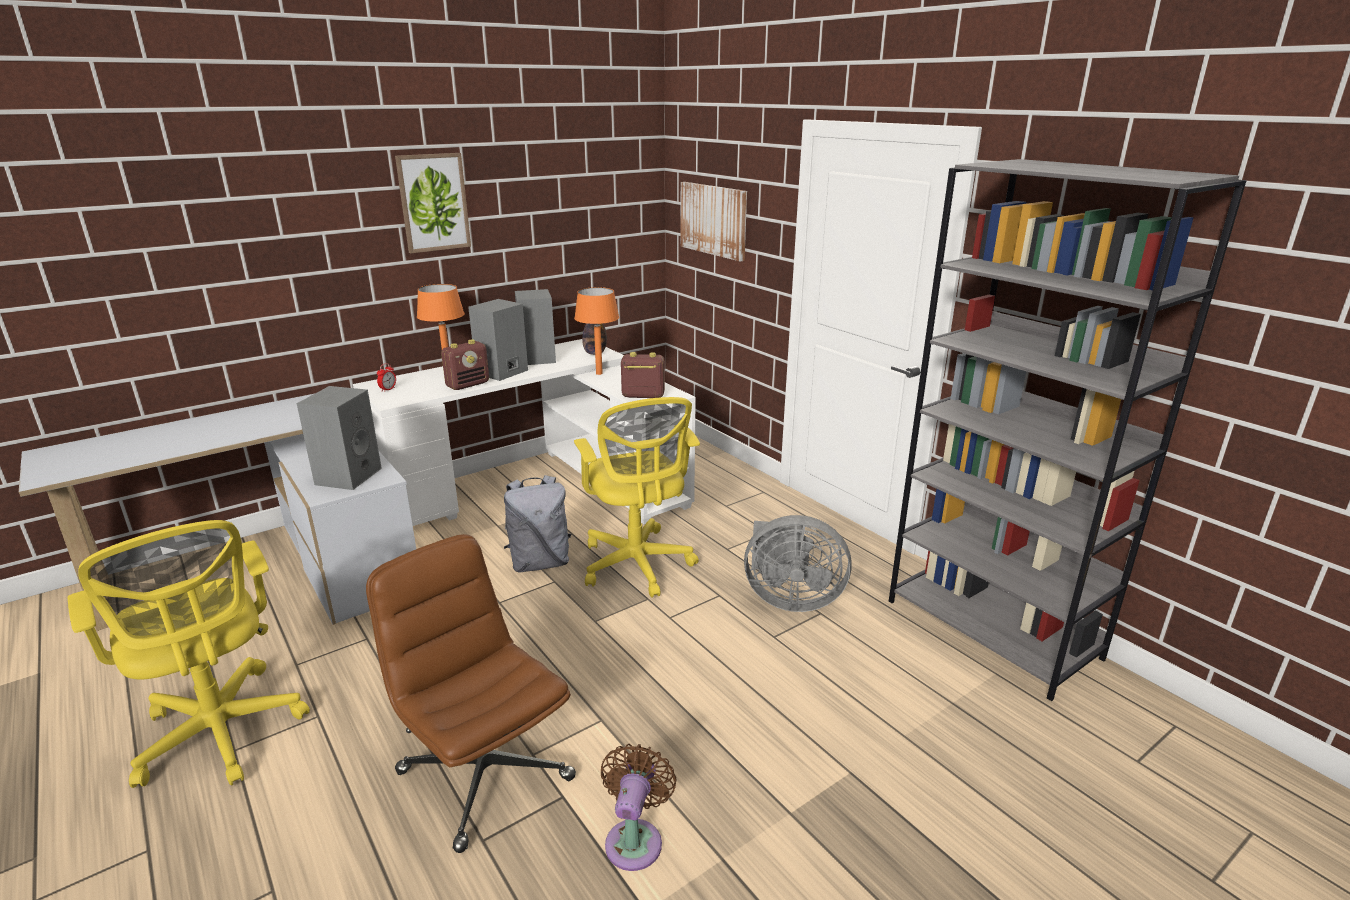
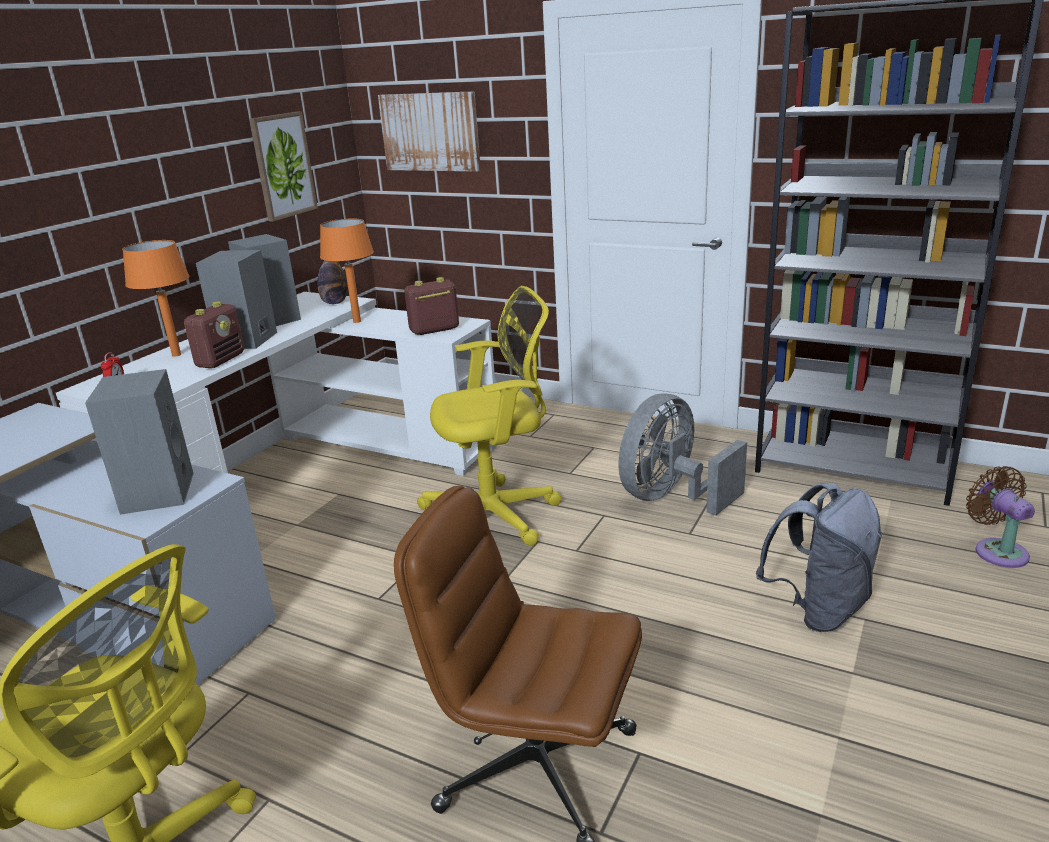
camera: 25 degrees left, 0 degrees up
picture [395,153,471,253] -> picture moved to [249,111,318,222]
grey backpack [504,475,571,572] -> grey backpack moved to [756,483,882,632]
yellow office chair [574,397,700,598] -> yellow office chair turned 60 degrees counterclockwise [417,286,562,546]
brown fan [601,744,677,871] -> brown fan moved to [966,466,1035,568]
grey fan [744,515,852,612] -> grey fan turned 150 degrees clockwise [618,393,747,516]

